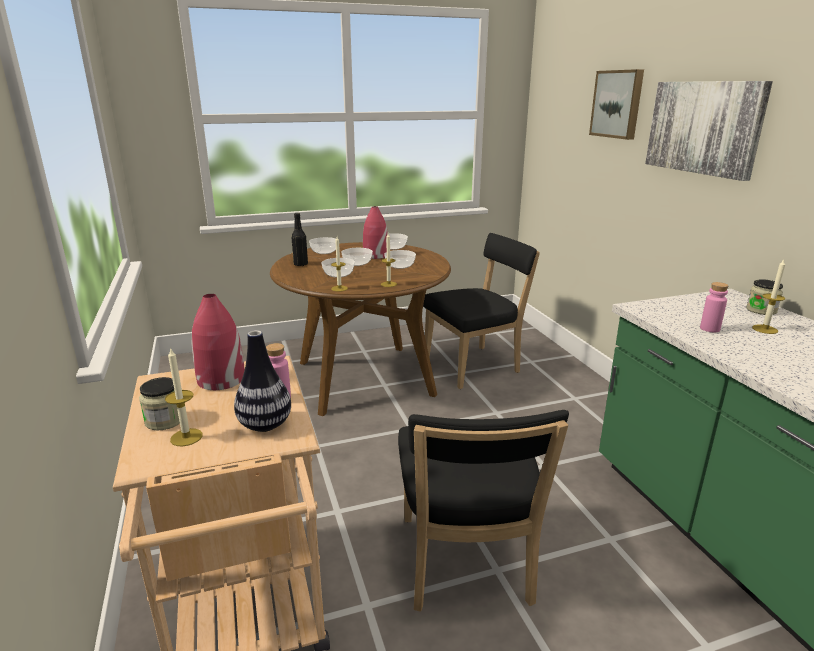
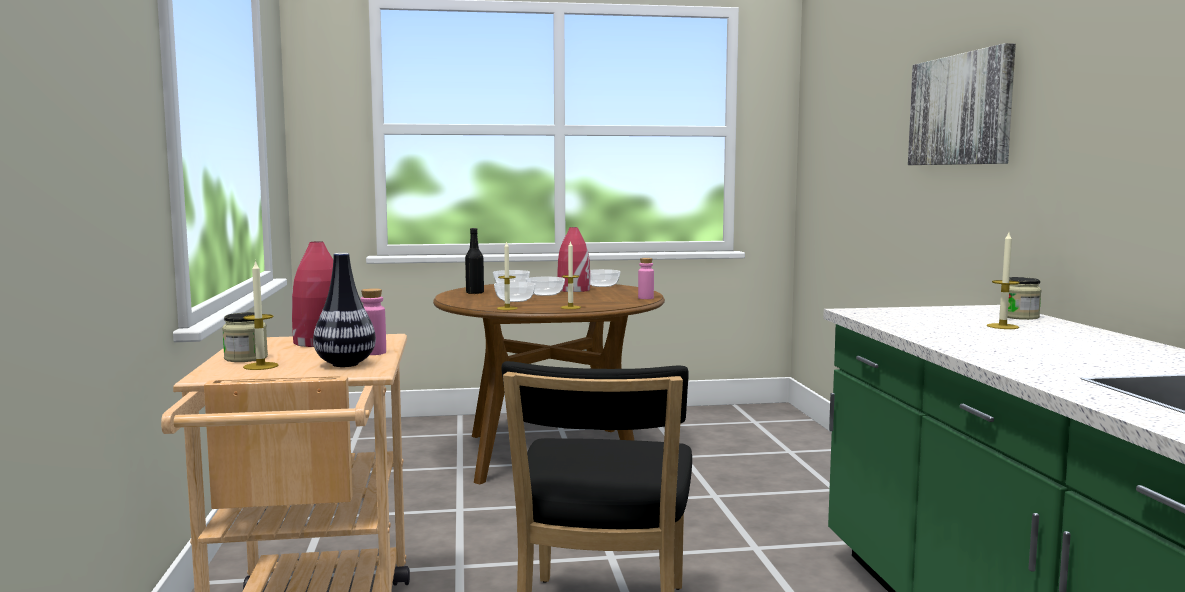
camera: 10 degrees right, 15 degrees down
bowl [384,250,416,269] -> none
black chair [423,233,540,389] -> none
picture [589,69,644,140] -> none
pink bottle [700,282,729,332] -> pink bottle moved to [638,258,654,299]

